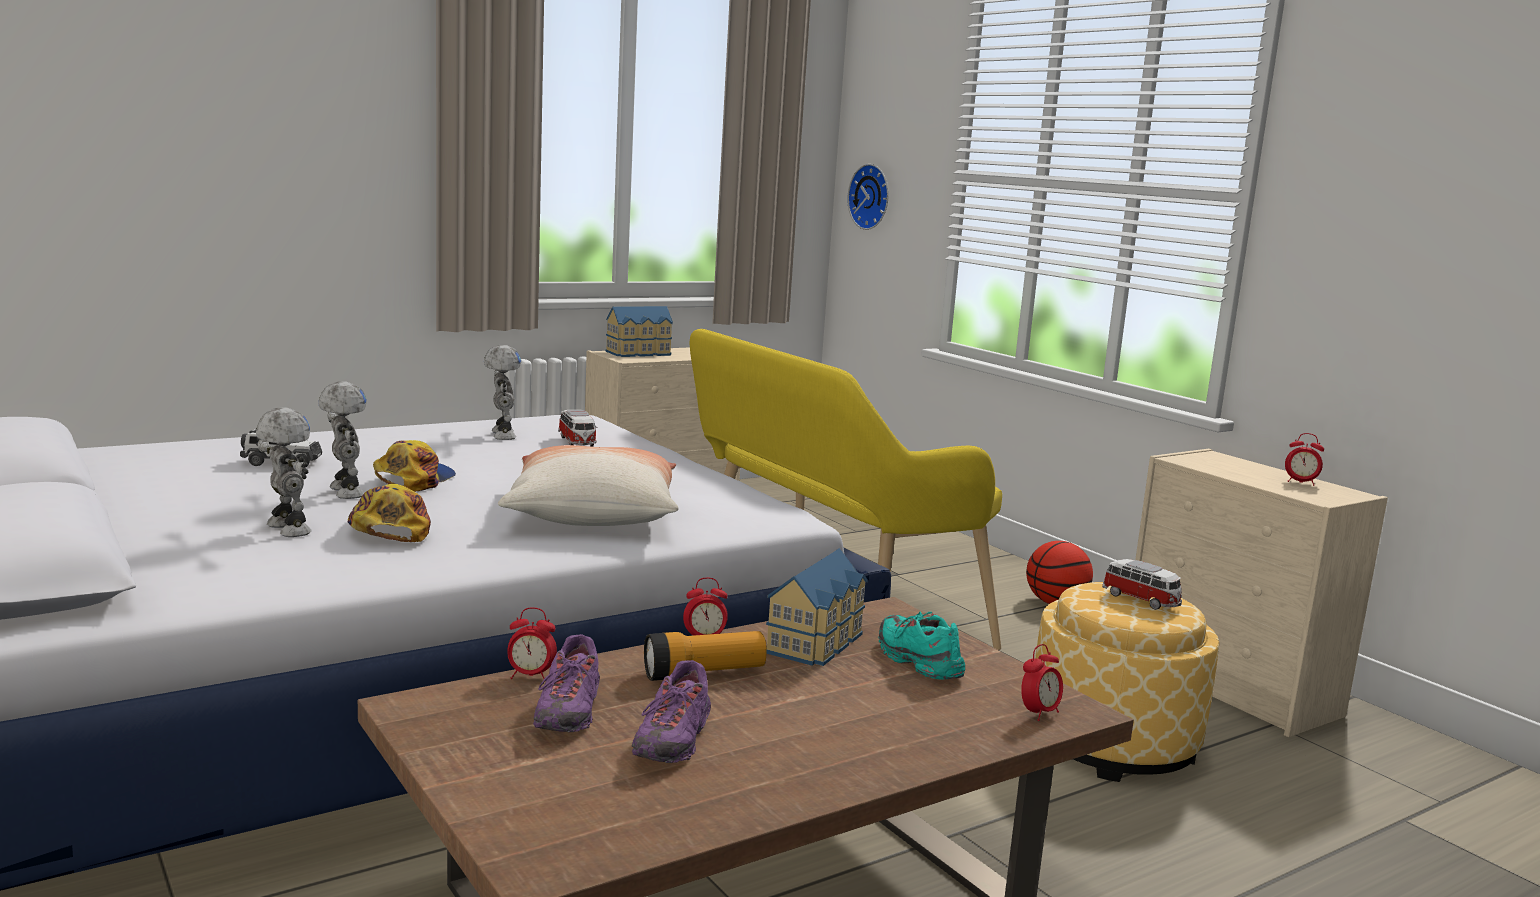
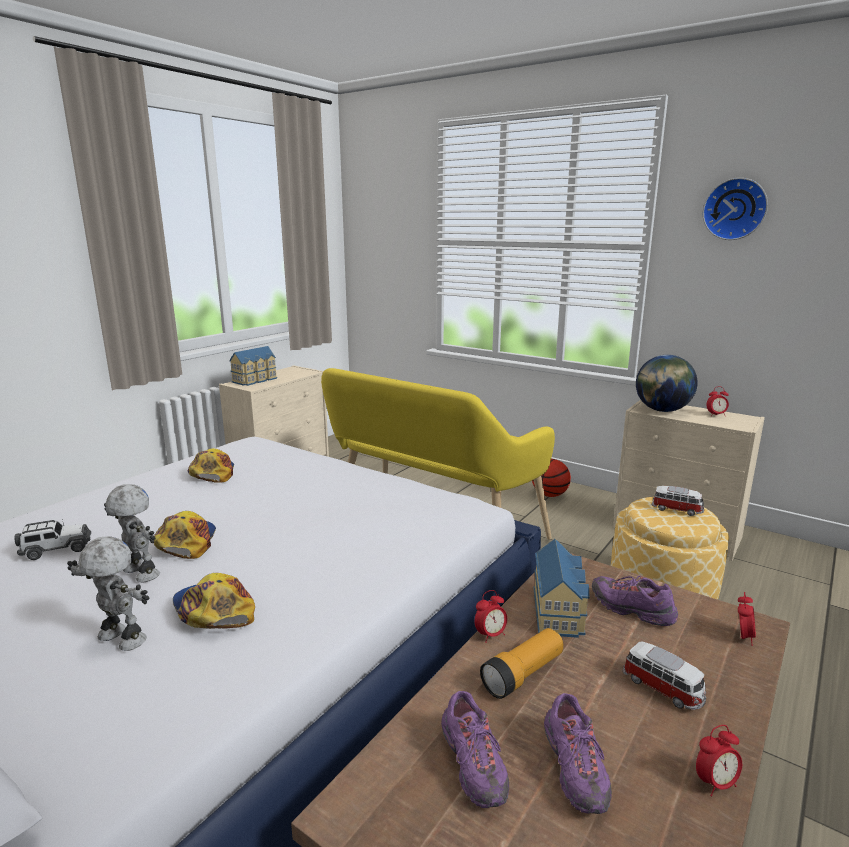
camera: 20 degrees left, 5 degrees up
toy robot [484,345,521,440] -> cap [188,448,234,483]
pillow [498,445,678,526] -> none
alarm clock [508,607,557,679] -> alarm clock moved to [696,725,742,797]
toy car [558,410,597,447] -> toy car moved to [623,642,706,710]
wall clock [847,164,889,230] -> wall clock moved to [703,178,768,240]
turquoise shoe [878,612,965,680] -> purple shoe [592,576,678,626]
none -> globe [636,355,698,412]

